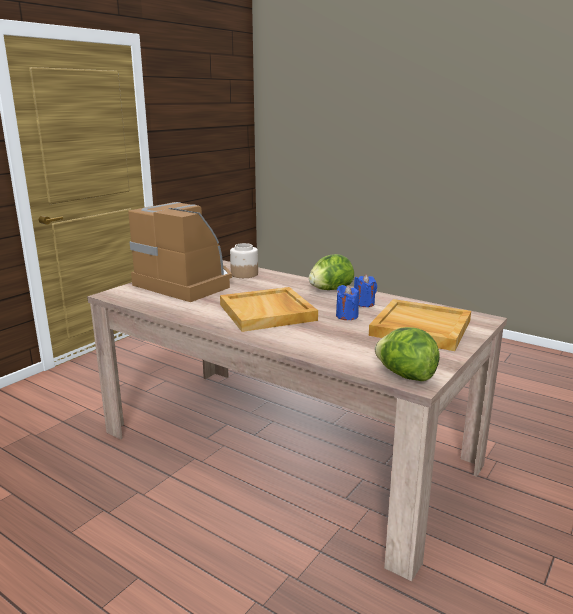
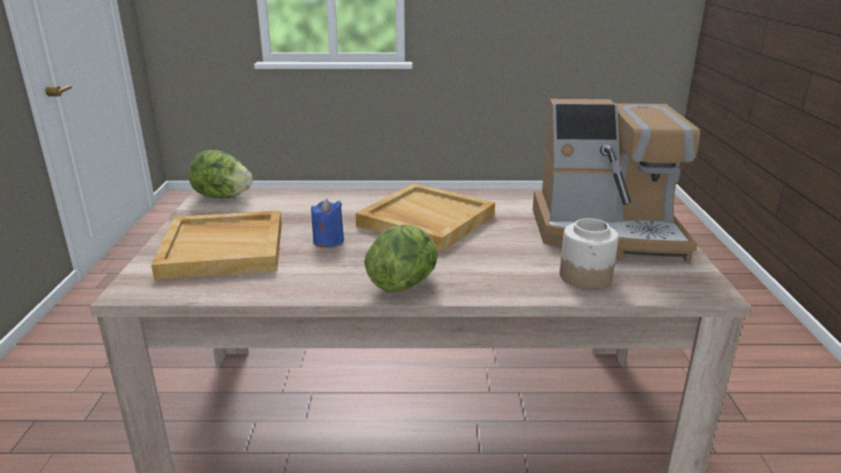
camera: 145 degrees right, 5 degrees up
blue candle [354,274,377,307] -> none

